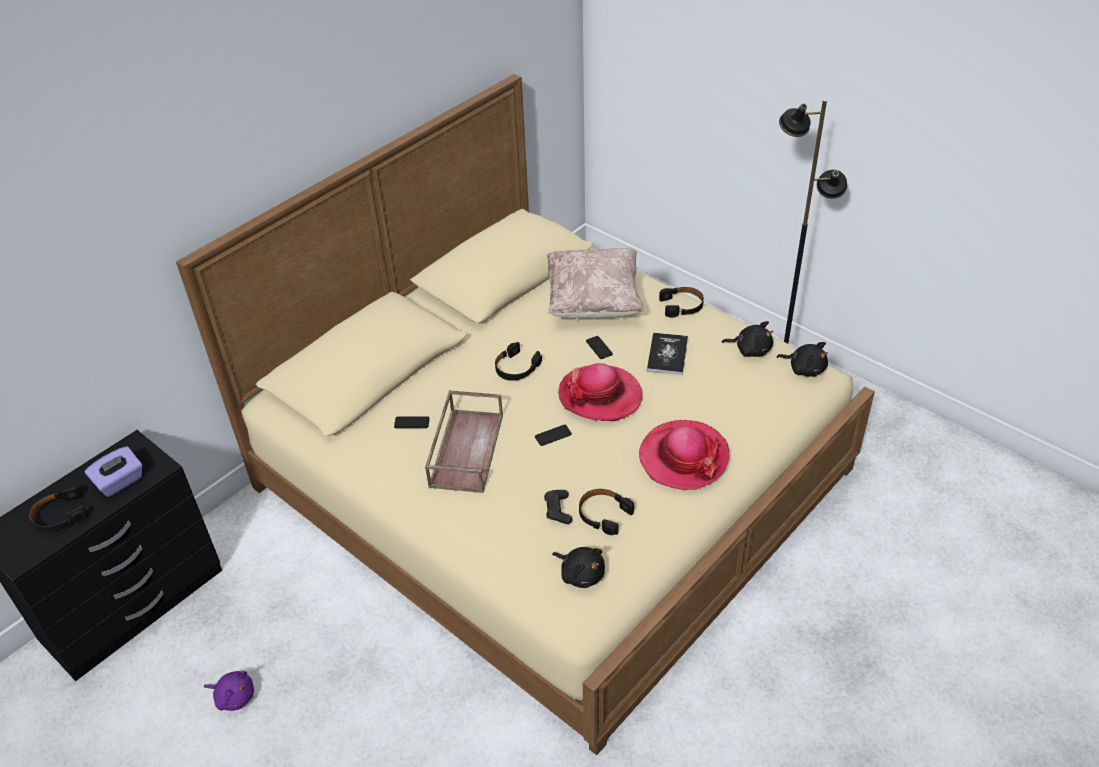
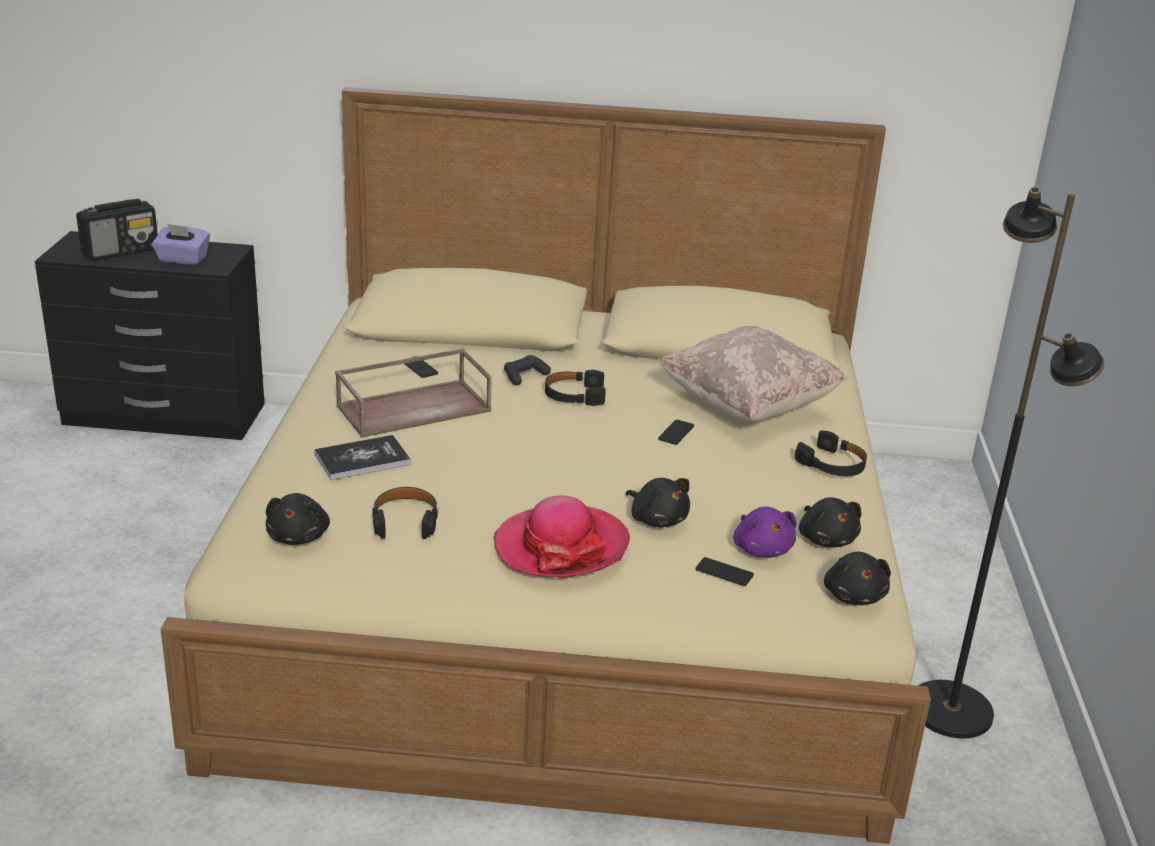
camera: 50 degrees right, 15 degrees down
black headphones [29,486,88,532] -> radio [76,199,158,261]
purple plush toy [204,671,254,711] -> purple plush toy moved to [733,507,796,558]
phone [535,425,572,446] -> phone moved to [696,557,754,586]
black game controller [544,490,572,524] -> black game controller moved to [504,355,551,386]
hat [558,363,643,421] -> none
book [647,333,688,375] -> book moved to [315,435,411,480]
none -> black plush toy [626,478,690,527]

